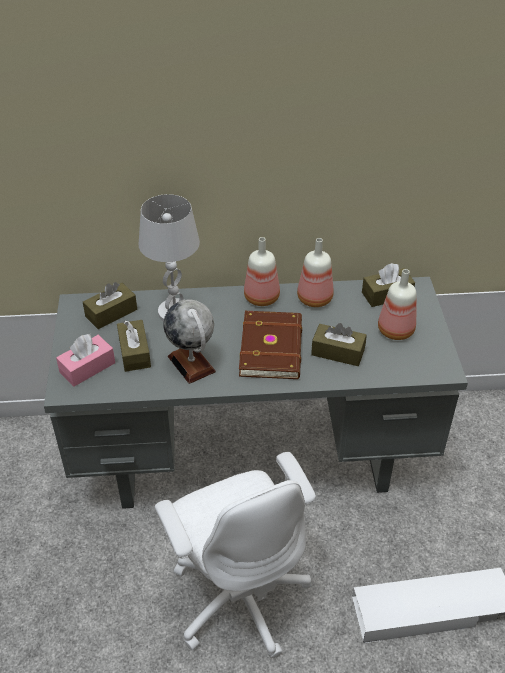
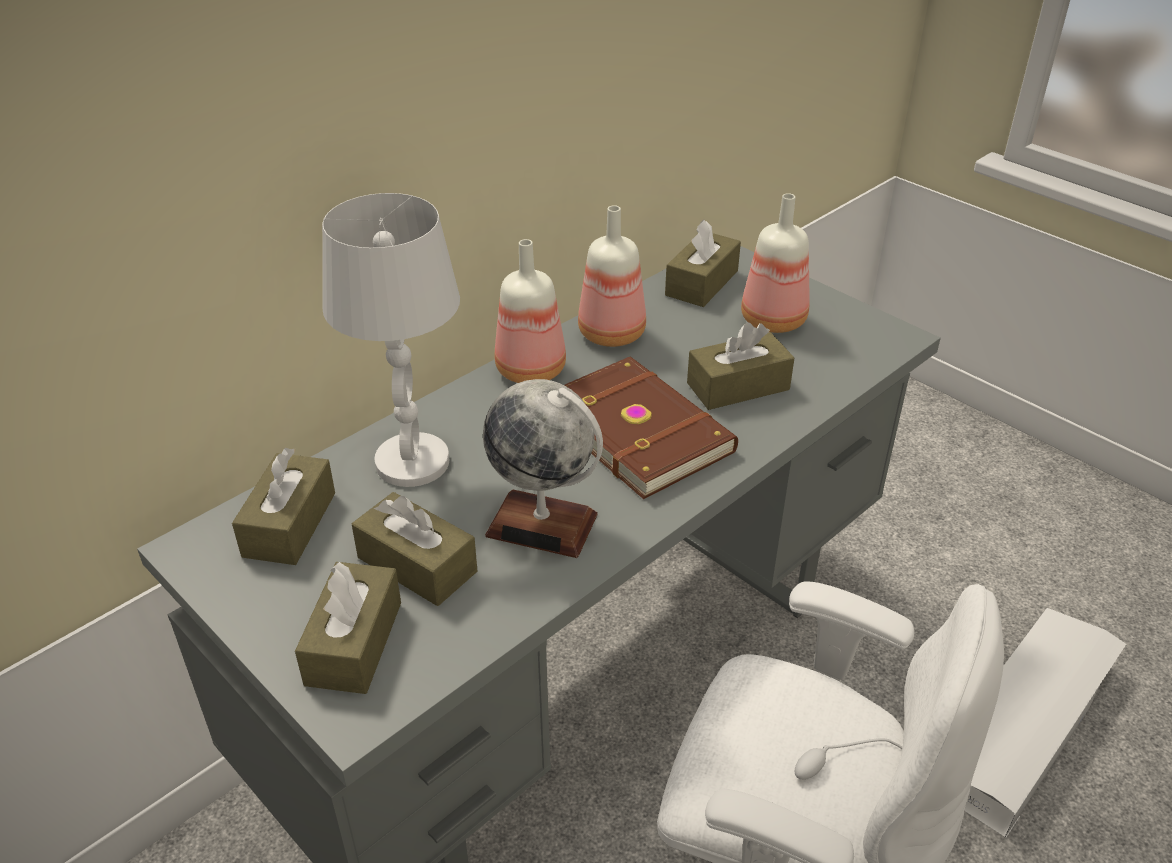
camera: 40 degrees left, 5 degrees down
pink tissue box [56,334,115,387] -> brown tissue box [295,562,401,694]

